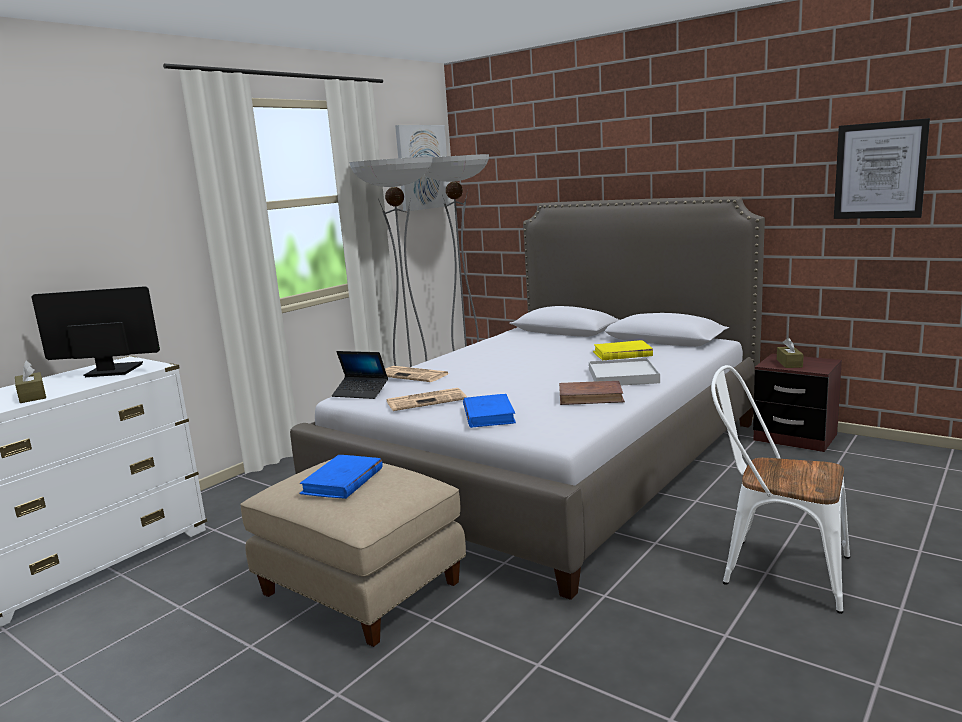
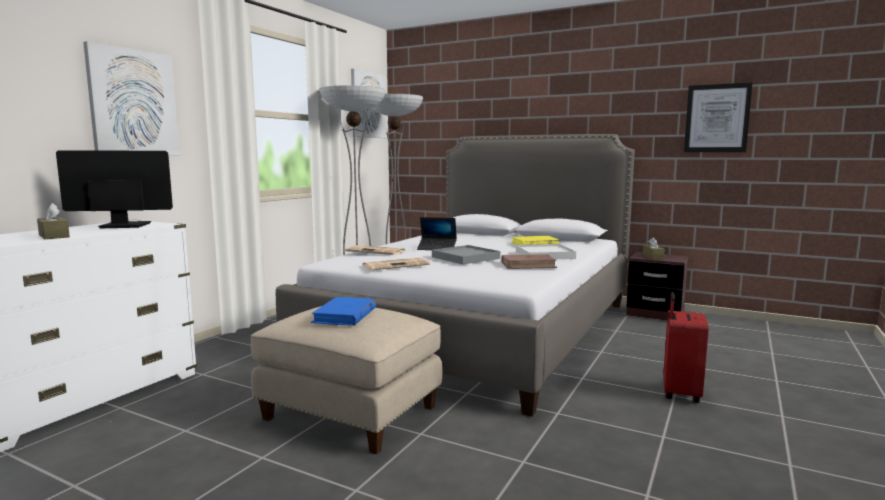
camera: 10 degrees left, 5 degrees down
laptop [332,351,388,399] -> laptop moved to [417,217,457,250]
blue book [463,394,516,428] -> none
white chair [711,365,850,614] -> red suitcase [663,292,709,403]
none -> picture [83,41,180,155]
none -> grey tray [432,245,500,265]

